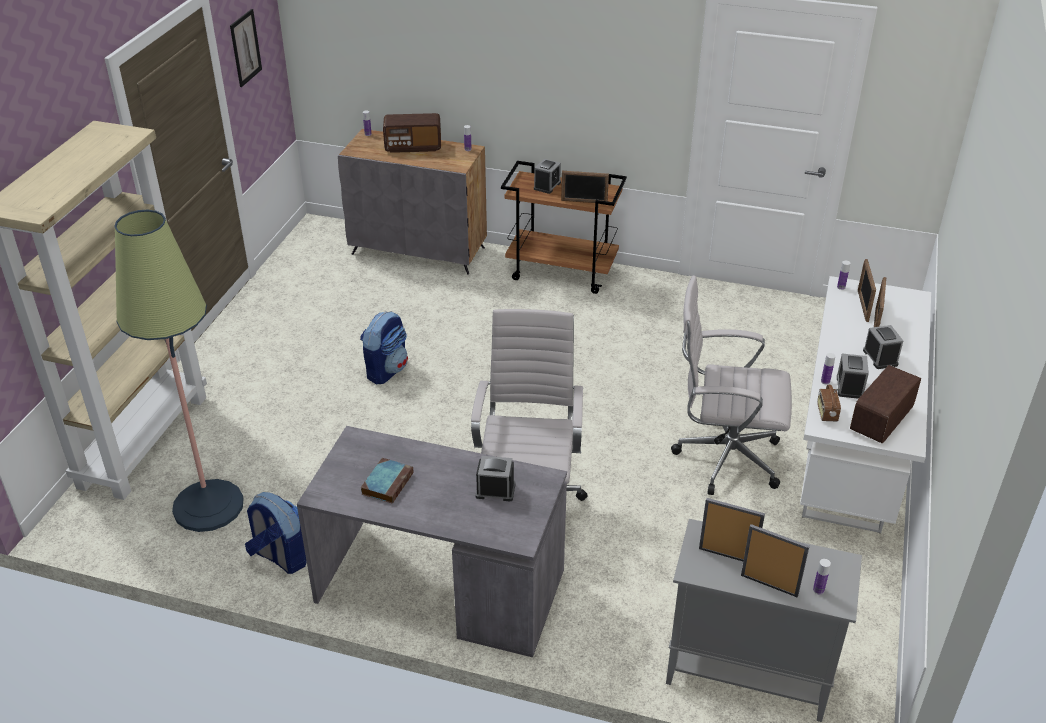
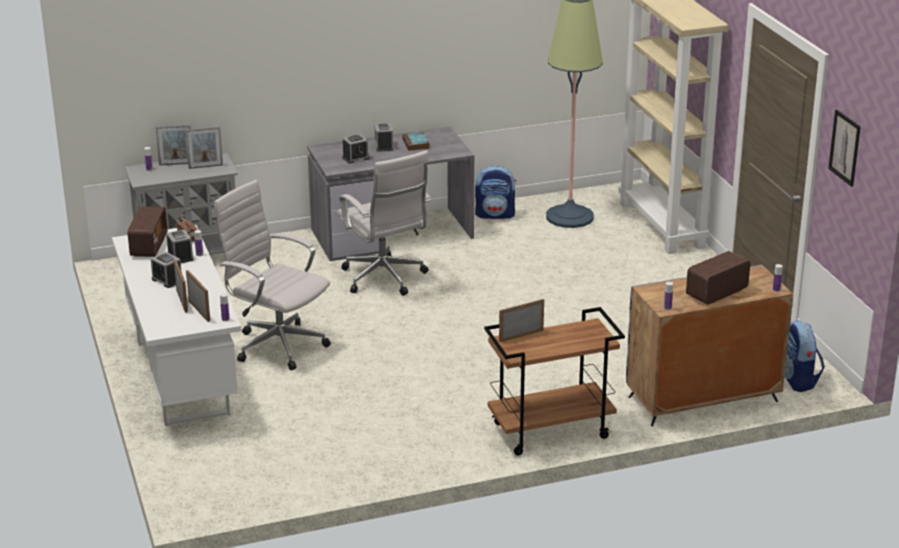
camera: 145 degrees right, 10 degrees down
backpack [360,311,408,384] -> backpack moved to [784,320,825,392]
alarm clock [534,159,561,194] -> alarm clock moved to [375,123,393,152]
white office chair [671,275,792,495] -> white office chair turned 120 degrees counterclockwise [214,180,331,370]

